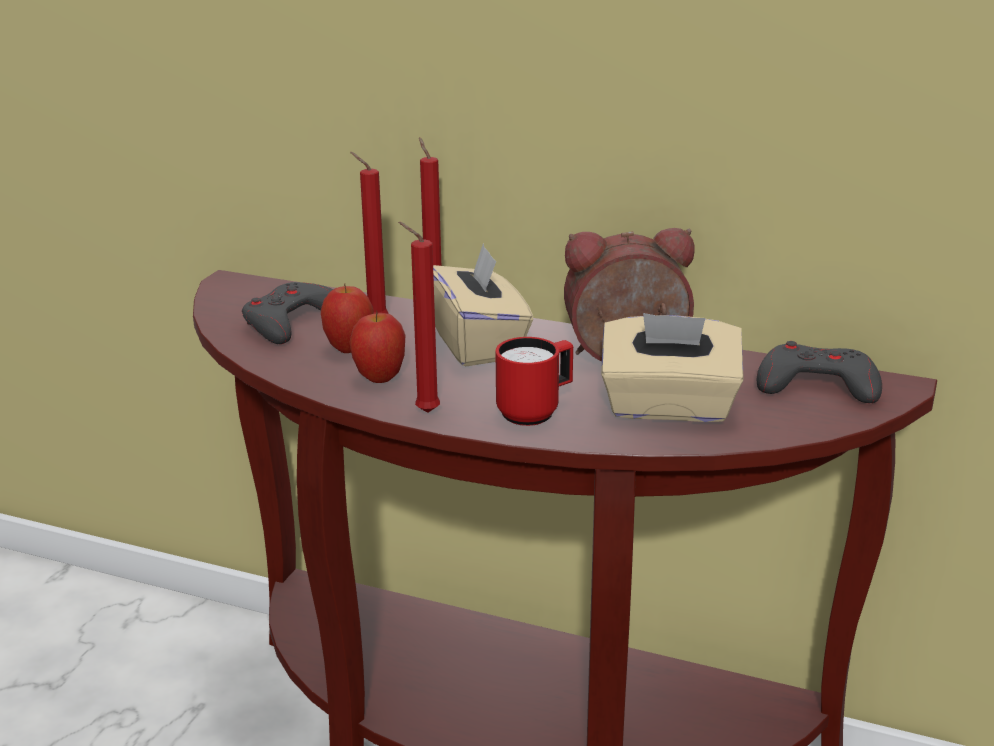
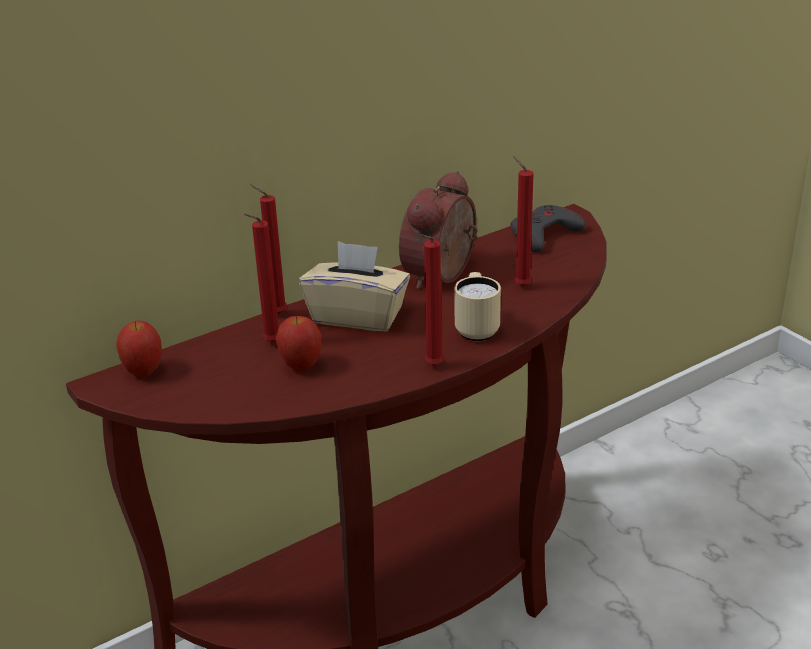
camera: 55 degrees left, 5 degrees up
grey game controller [242,282,333,344] -> none
apple [349,311,406,383] -> apple moved to [116,320,162,376]
red mug [496,337,573,426] -> beige mug [454,272,501,342]
beige tissue box [601,313,744,422] -> red candle [513,156,534,287]

